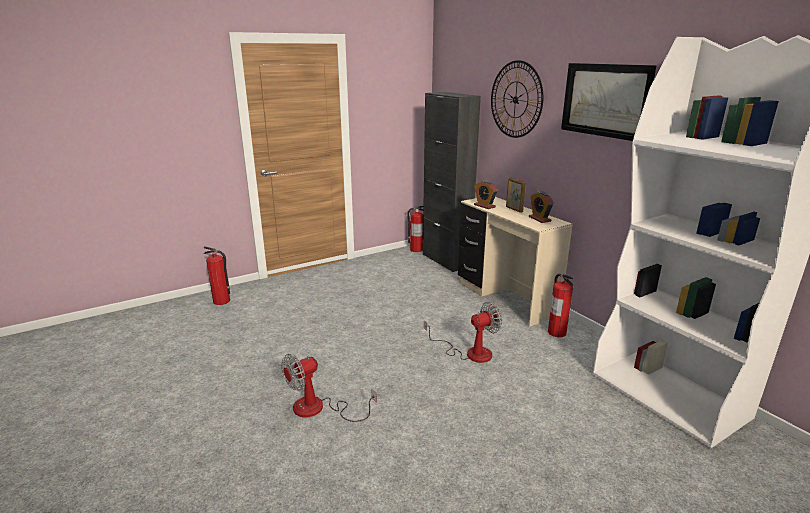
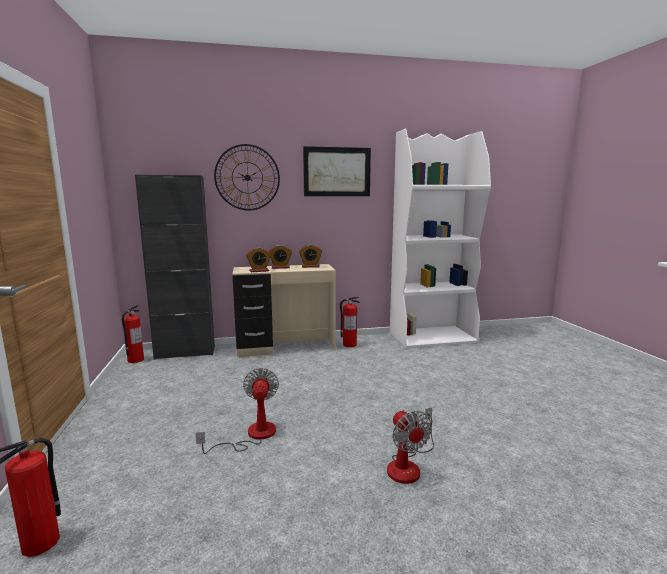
camera: 70 degrees left, 10 degrees down
fan [424,302,502,363] -> fan moved to [196,368,279,454]
picture frame [506,177,526,213] -> alarm clock [269,245,292,269]

